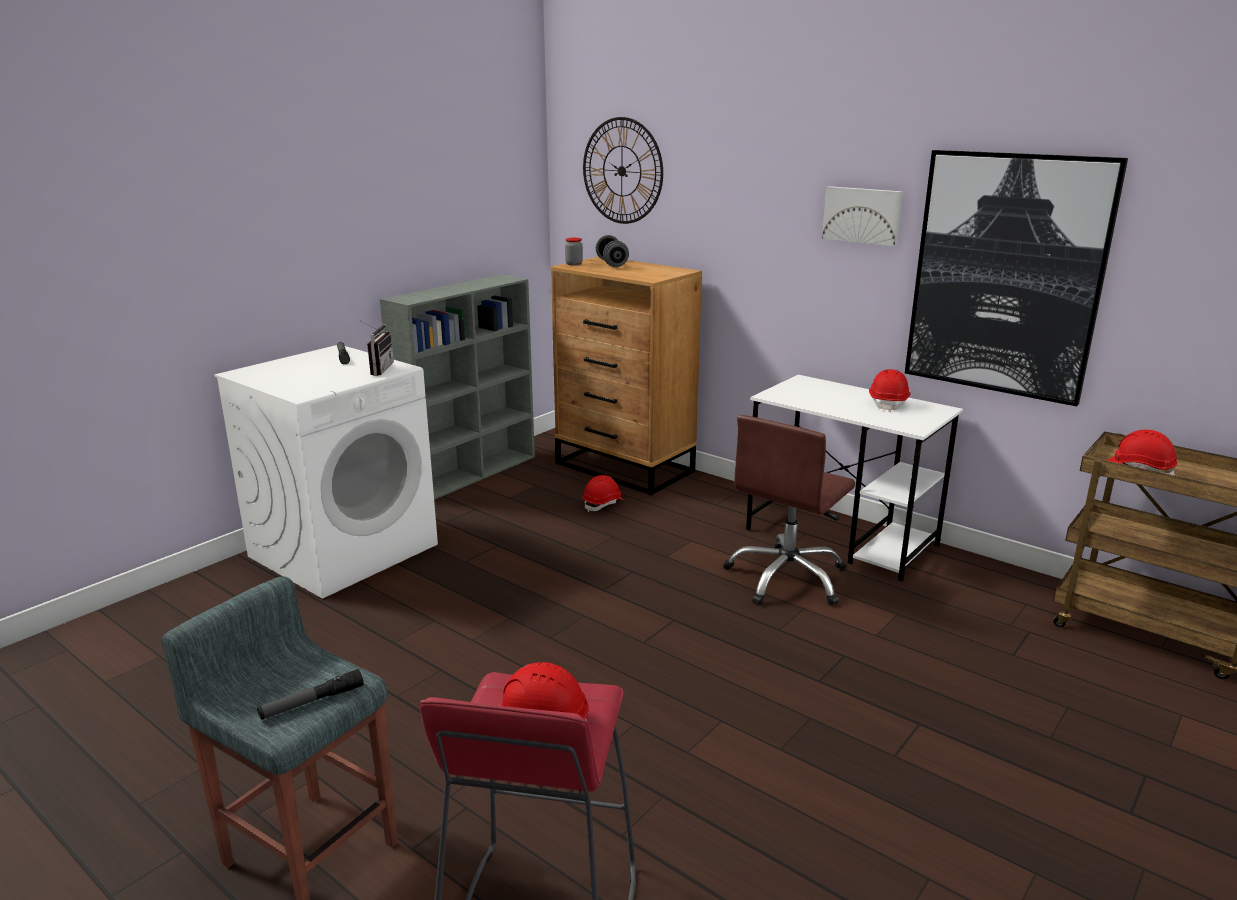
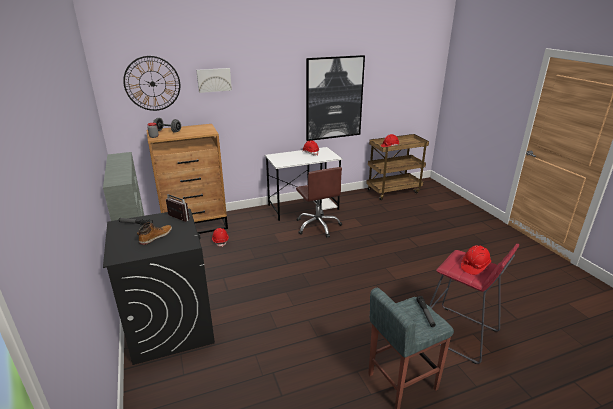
camera: 60 degrees left, 5 degrees up
white washing machine [214,345,438,598] -> black washing machine [103,209,215,365]
picture [822,186,903,246] -> picture moved to [196,68,232,93]
none -> boot [137,222,172,245]

